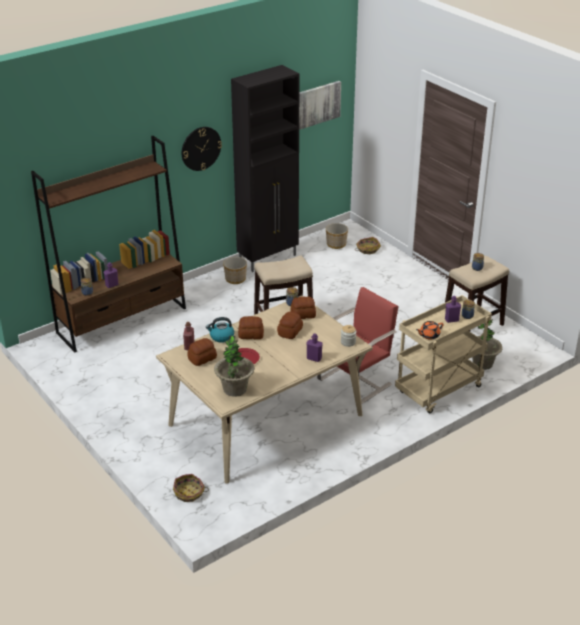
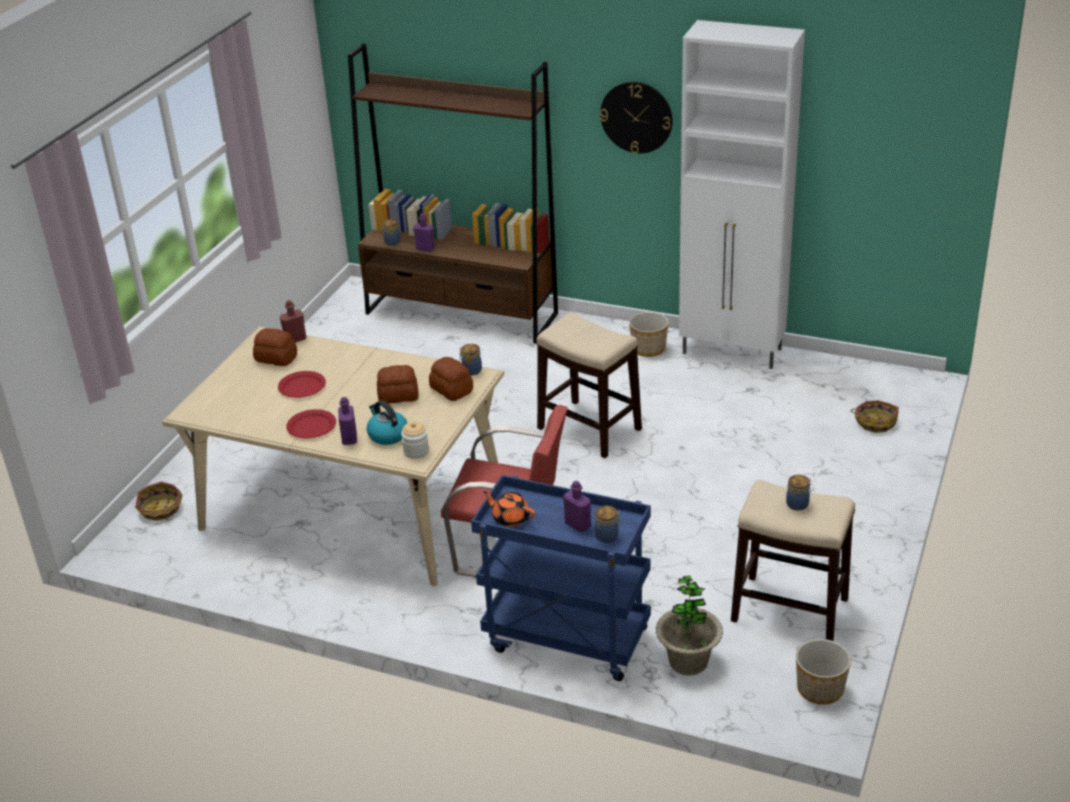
camera: 60 degrees right, 0 degrees up
kettle [206,317,234,343] -> kettle moved to [367,400,407,445]
potted plant [214,336,255,397] -> none
black cabinet [231,65,300,272] -> white cabinet [679,20,805,369]
bread [238,316,264,339] -> none
picture [299,81,341,130] -> none
planter [326,223,348,249] -> planter moved to [796,639,851,705]
beige cart [395,295,492,414] -> blue cart [471,475,651,681]
none -> red plate [286,409,336,439]

